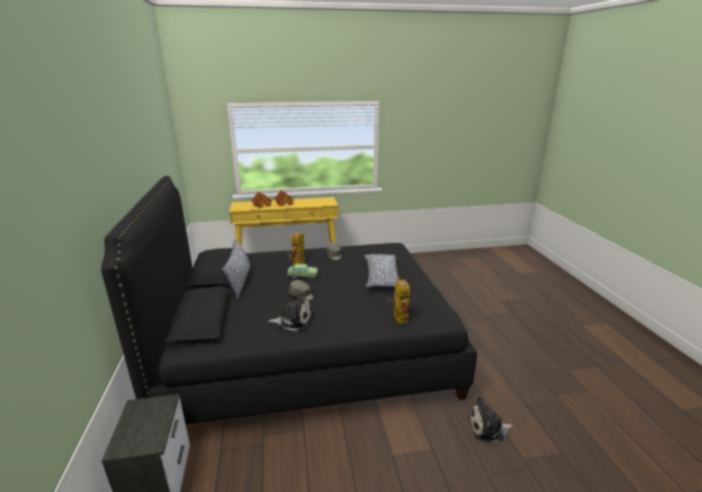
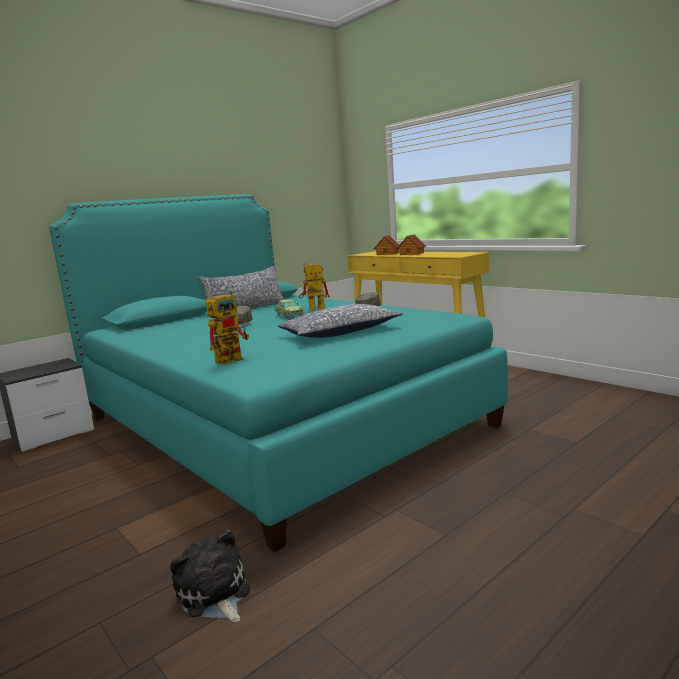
camera: 60 degrees right, 10 degrees down
black bed [101,176,477,424] -> turquoise bed [49,194,508,552]
plush toy [268,293,312,332] -> none

